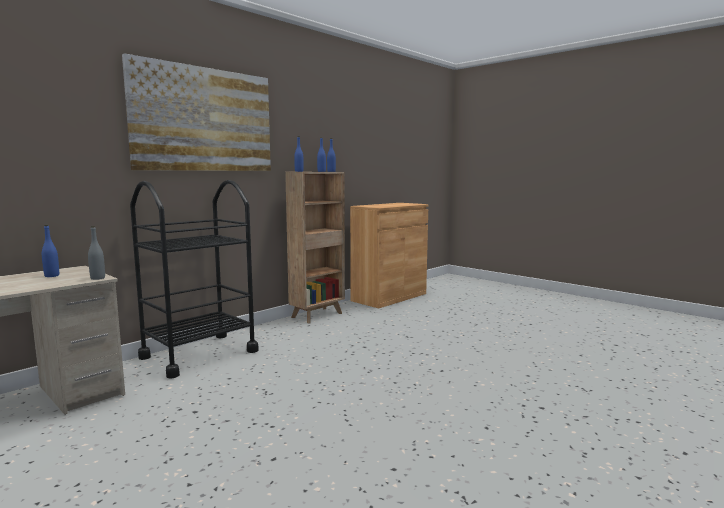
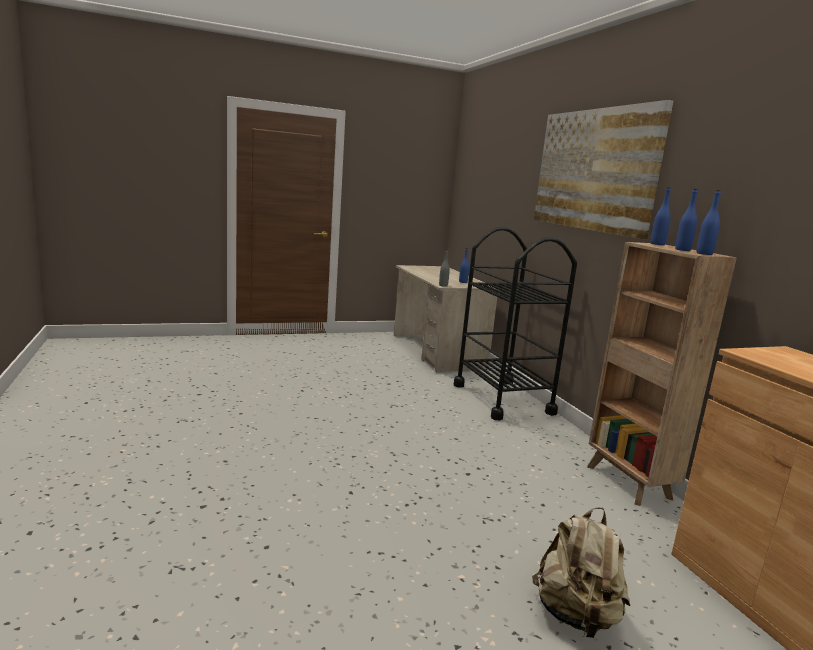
camera: 115 degrees right, 5 degrees up
none -> beige backpack [532,507,630,638]

